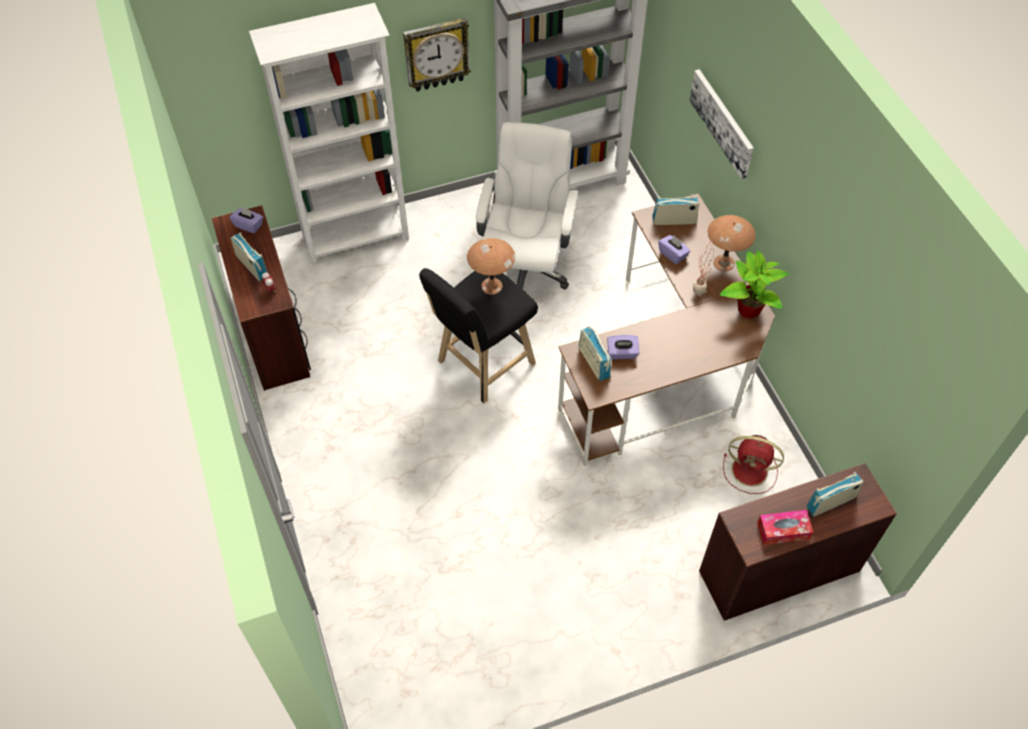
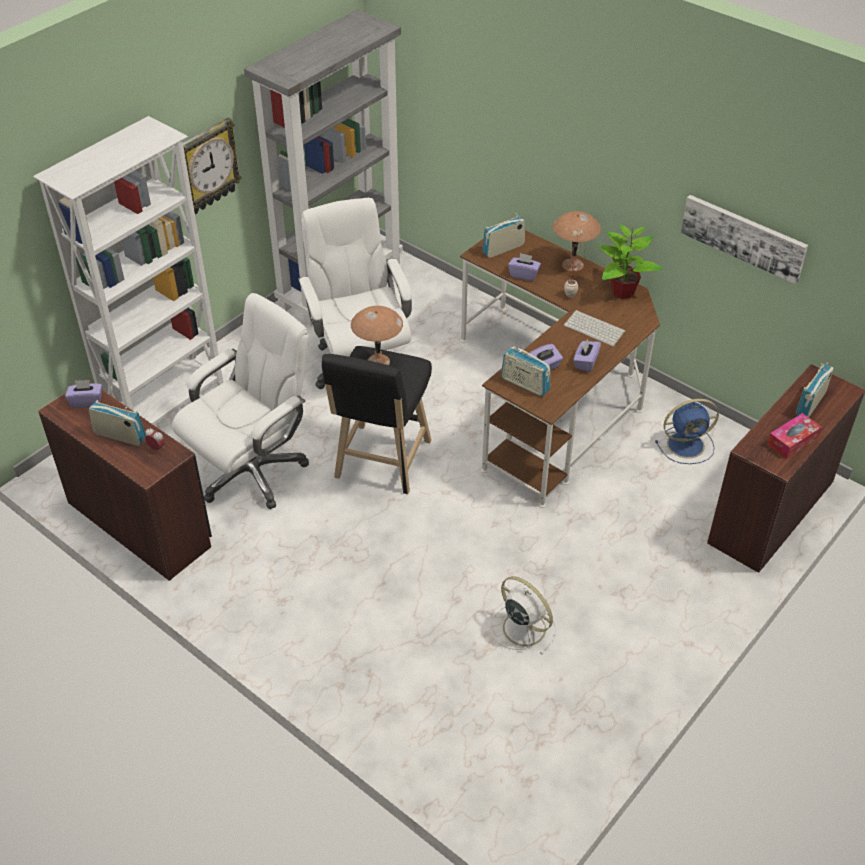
camera: 30 degrees left, 10 degrees down
picture [689,69,754,179] -> picture moved to [681,195,808,284]
red fan [723,435,784,494] -> blue fan [655,399,719,464]
none -> white office chair [172,293,309,509]
none -> white fan [490,576,556,654]
none -> keyboard [564,310,626,346]
none -> purple tissue box [573,339,601,372]

